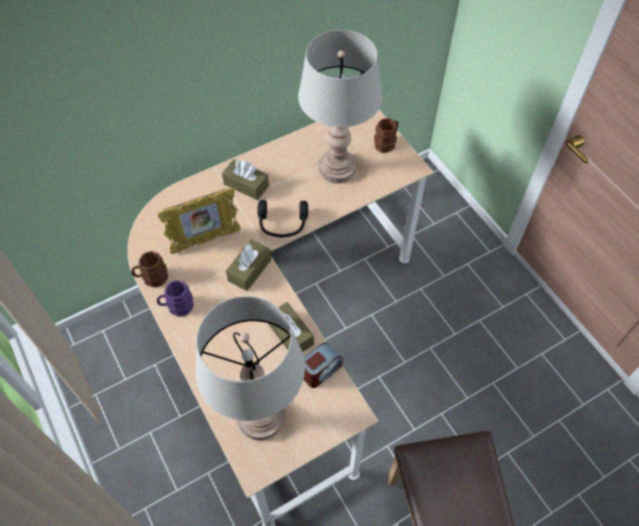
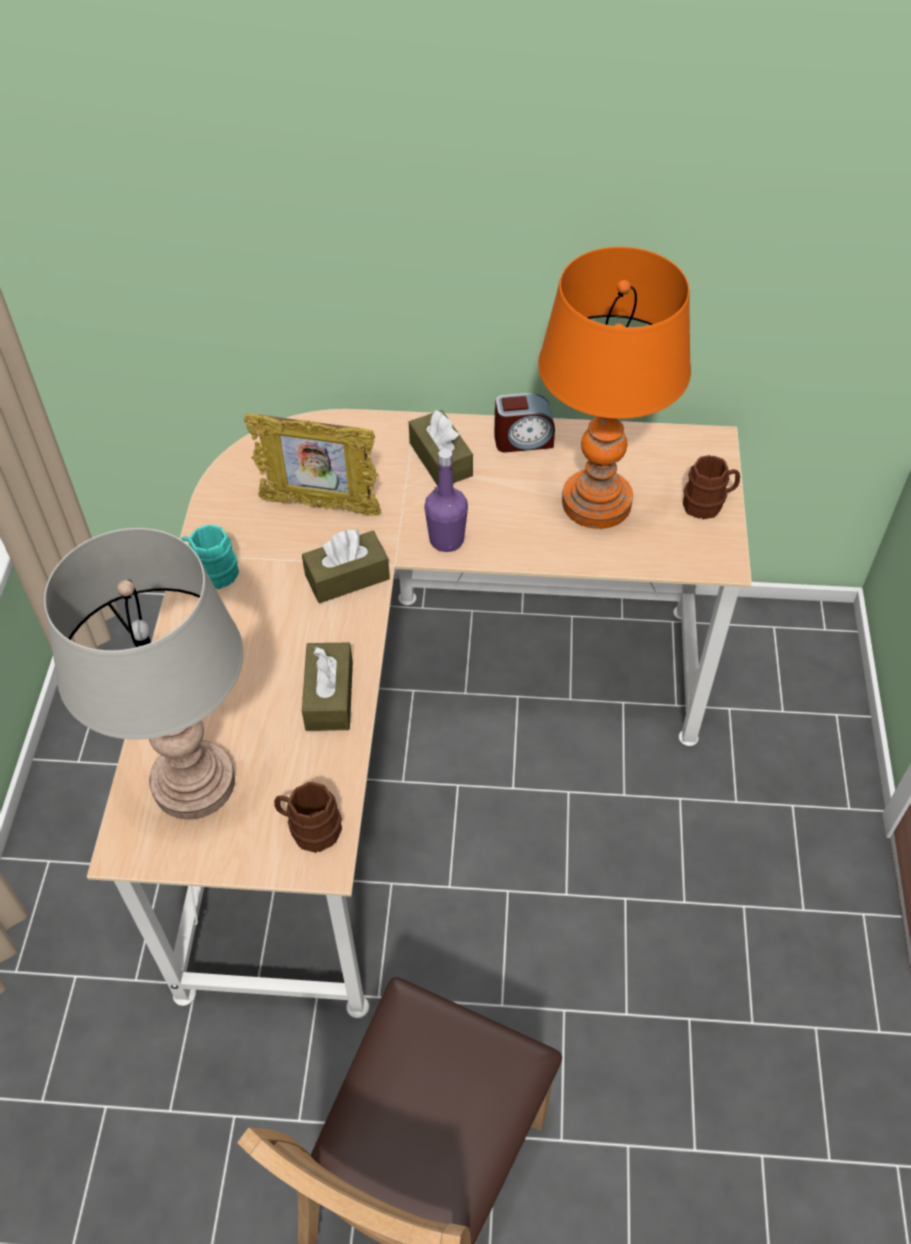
camera: 35 degrees right, 5 degrees down
brown mug [131,251,168,287] -> brown mug moved to [274,782,342,853]
purple mug [157,280,194,317] -> turquoise mug [181,524,239,589]
black headphones [257,200,308,237] -> purple bottle [424,448,468,552]
grey table lamp [298,30,383,183] -> orange table lamp [538,247,691,529]
alarm clock [303,342,343,388] -> alarm clock moved to [494,393,555,452]

